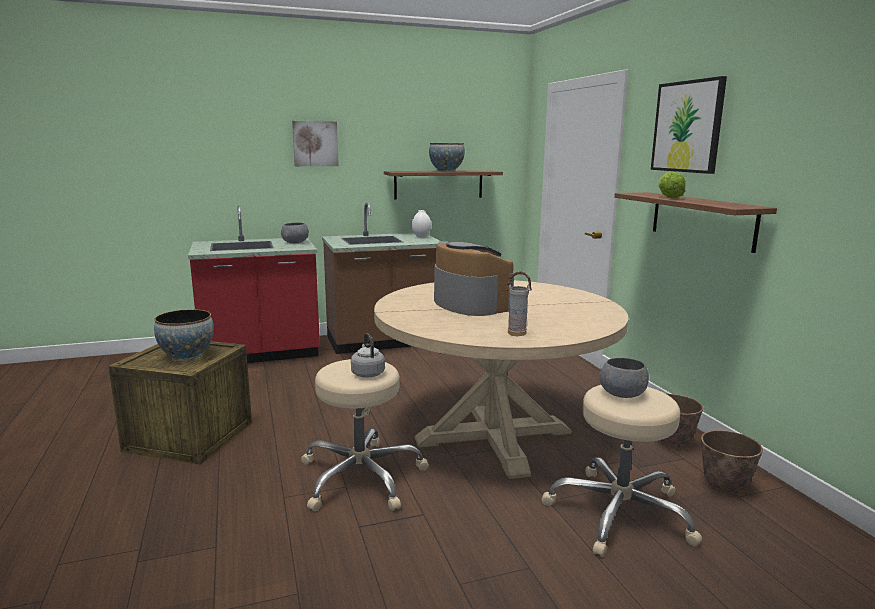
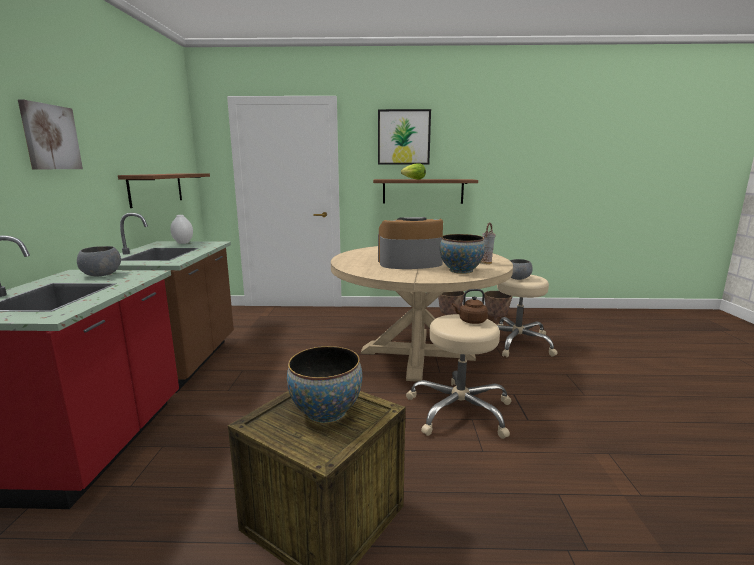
camera: 70 degrees left, 0 degrees up
grey kettle [351,333,385,378] -> brown kettle [452,289,488,324]
bowl [429,143,465,172] -> bowl moved to [440,234,485,274]

